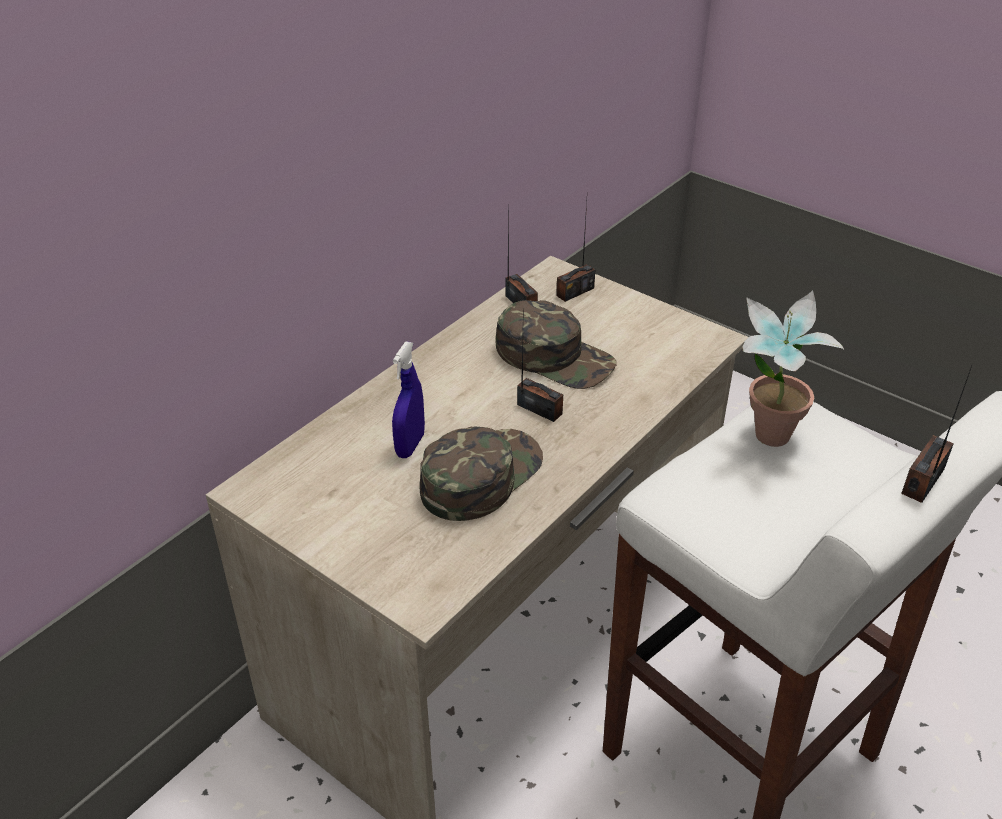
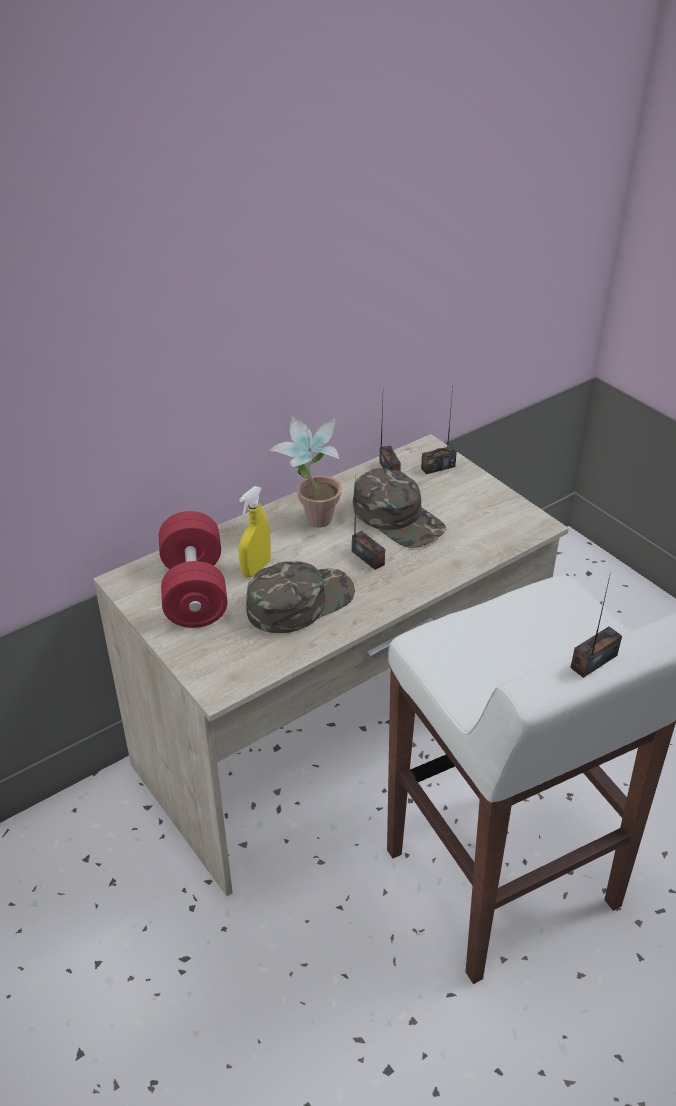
camera: 15 degrees right, 0 degrees up
blue spray bottle [392,342,425,458] -> yellow spray bottle [238,486,271,578]
potted plant [742,290,844,447] -> potted plant moved to [270,416,342,527]
none -> red dumbbell [159,511,228,628]

